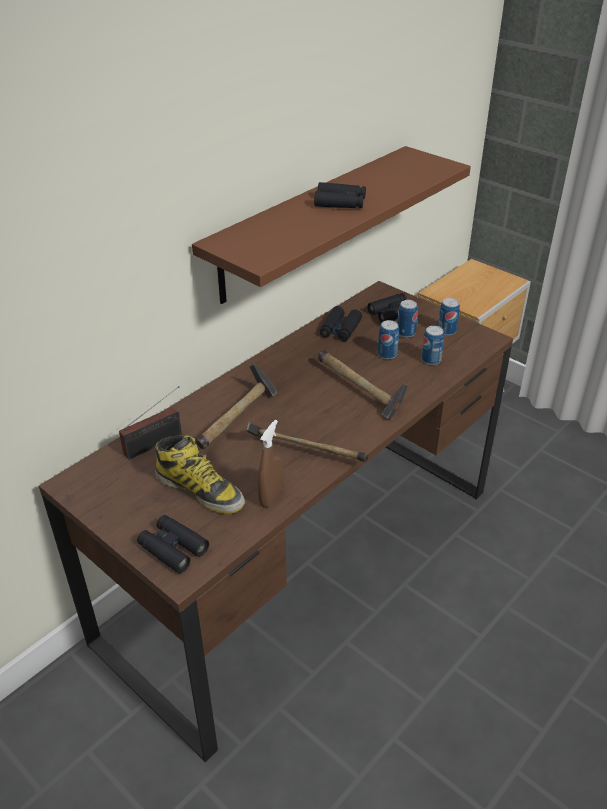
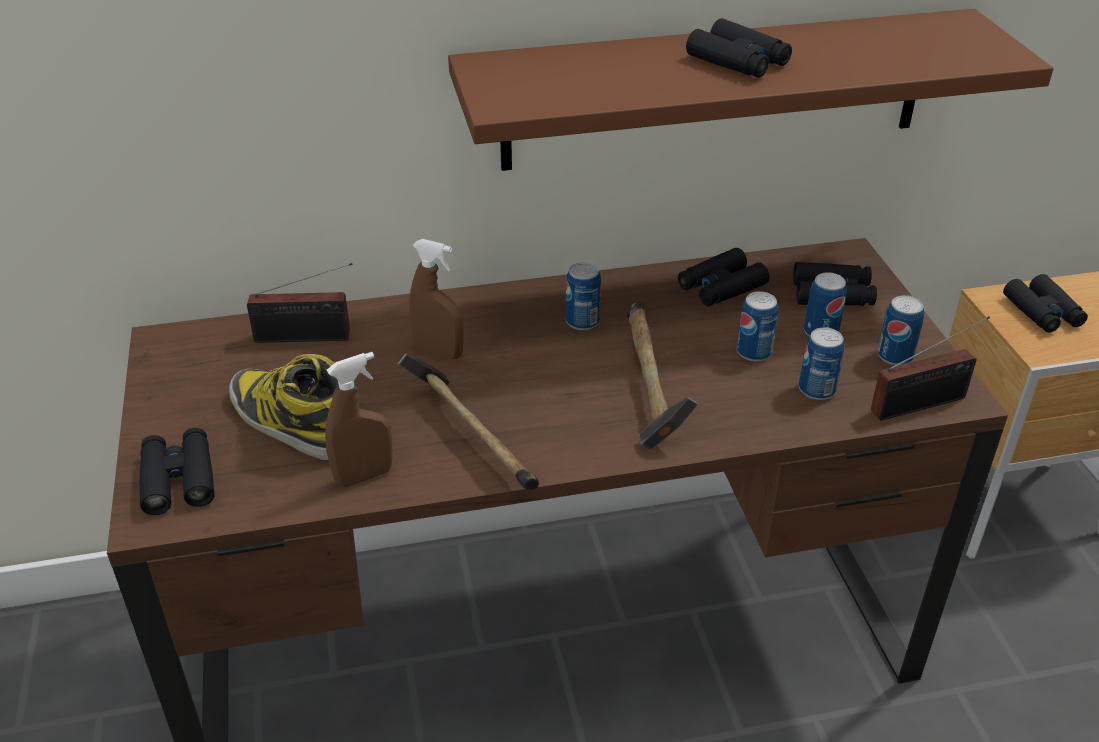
camera: 35 degrees right, 0 degrees up
boot [155,435,245,514] -> boot turned 150 degrees clockwise [229,354,339,460]
hammer [196,364,277,449] -> brown spray bottle [409,239,464,359]
none -> can [566,262,601,330]
none -> radio [871,316,990,421]
none -> black binoculars [1003,274,1088,333]

